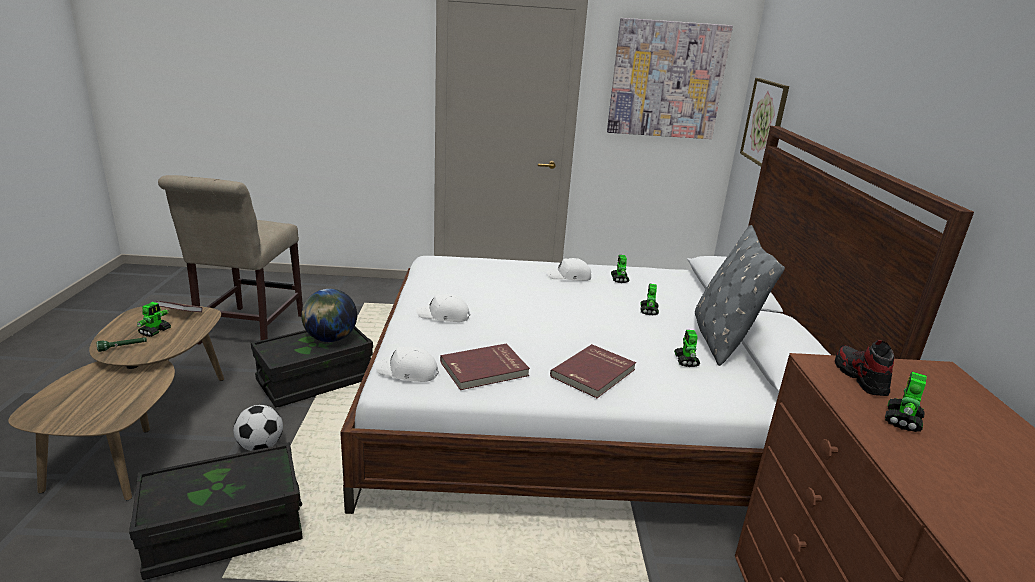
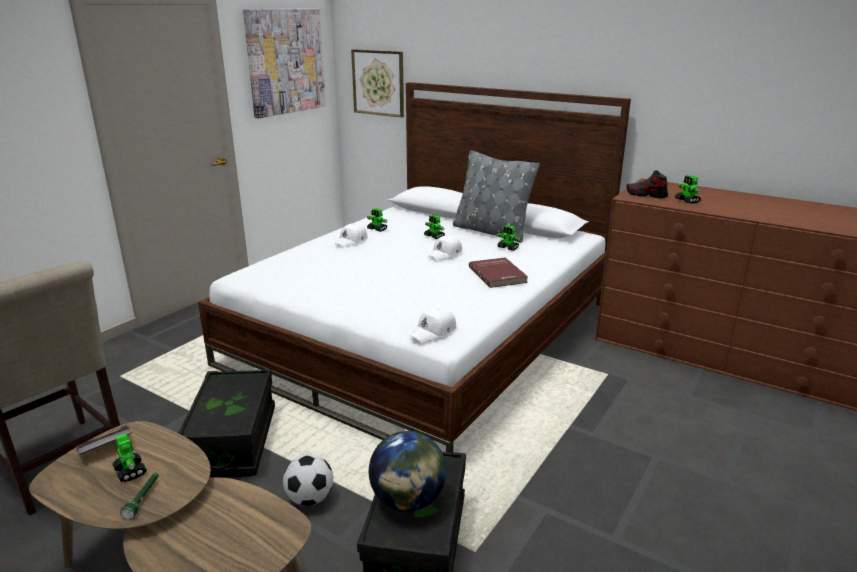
camera: 55 degrees left, 0 degrees up
globe [301,289,357,342] -> globe moved to [369,431,446,512]
white cap [416,294,470,322] -> white cap moved to [429,235,462,260]
red book [440,343,530,390] -> none

